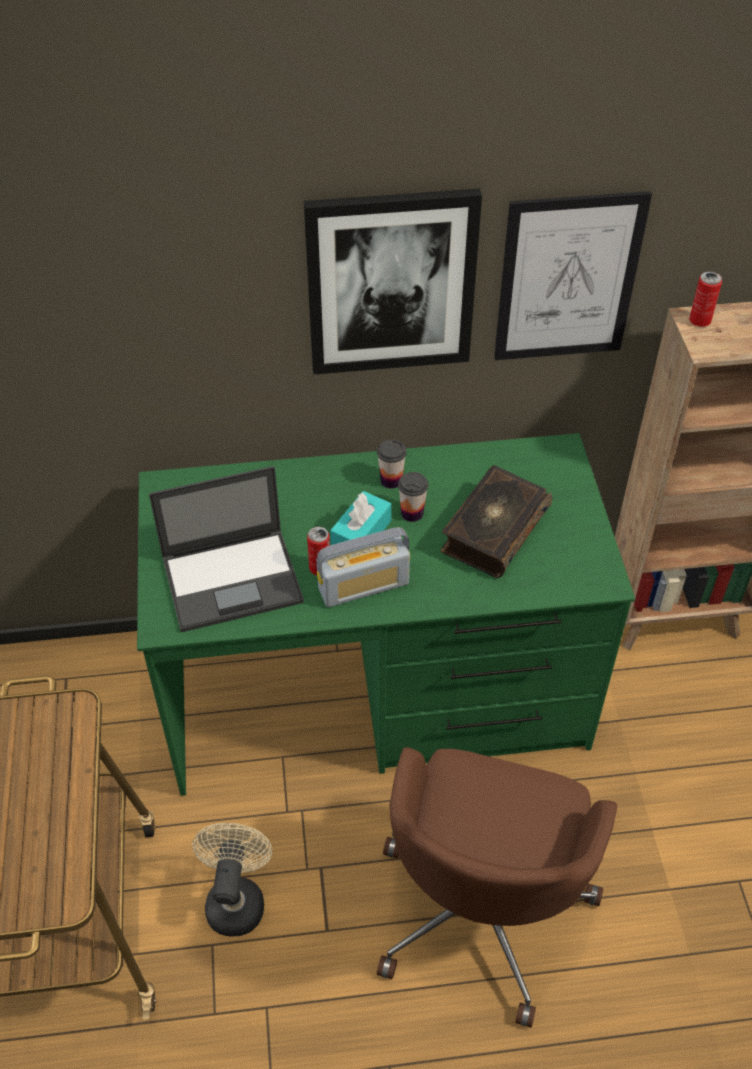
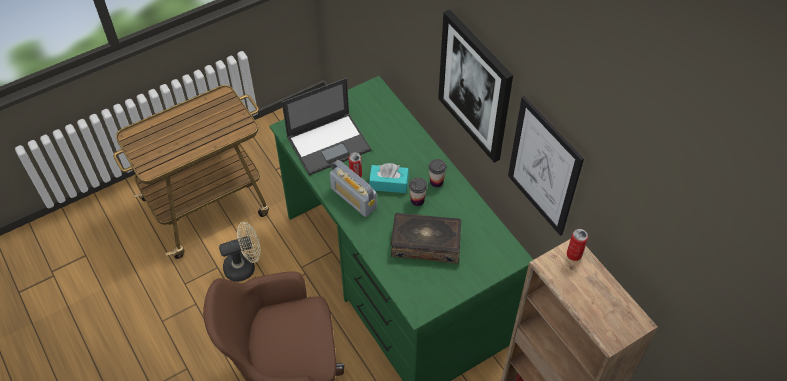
camera: 65 degrees right, 5 degrees up
laptop [149,466,304,632] -> laptop turned 75 degrees counterclockwise [282,78,371,176]

